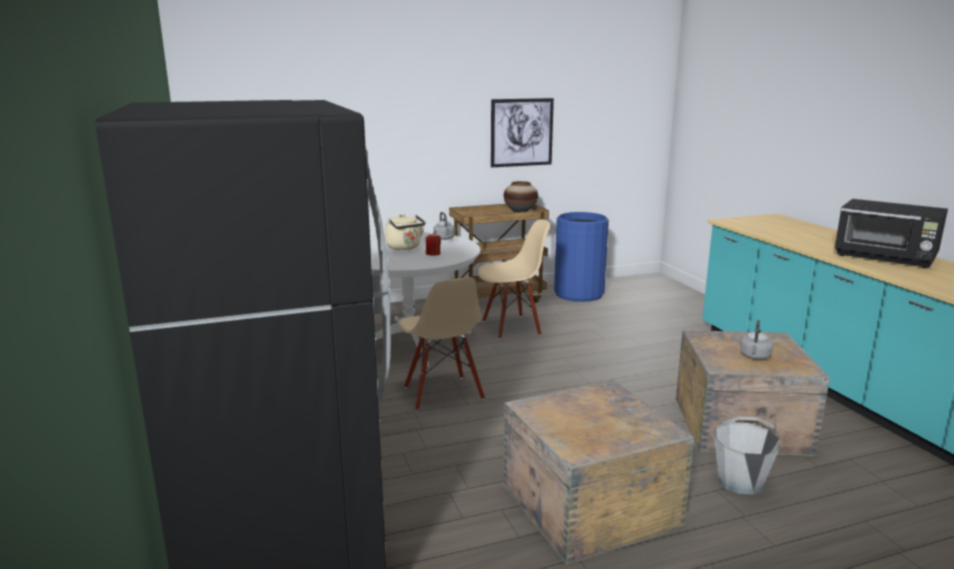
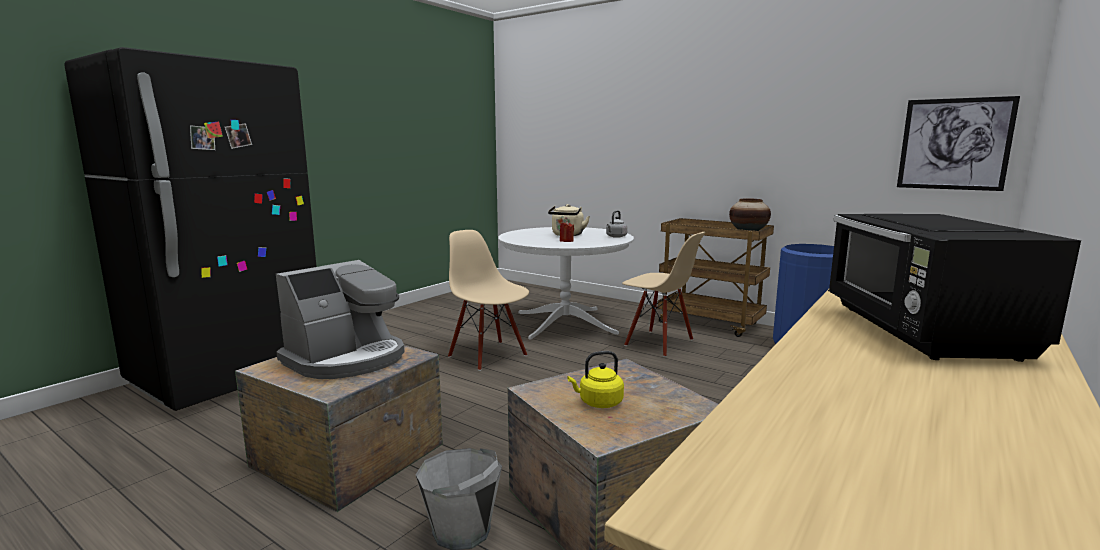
camera: 55 degrees right, 5 degrees down
beige chair [399,277,485,411] -> beige chair turned 105 degrees clockwise [448,230,529,371]
picture [491,98,554,167] -> picture moved to [897,96,1020,191]
grey kettle [740,320,773,360] -> yellow kettle [567,351,624,408]
none -> coffee machine [276,260,404,379]

